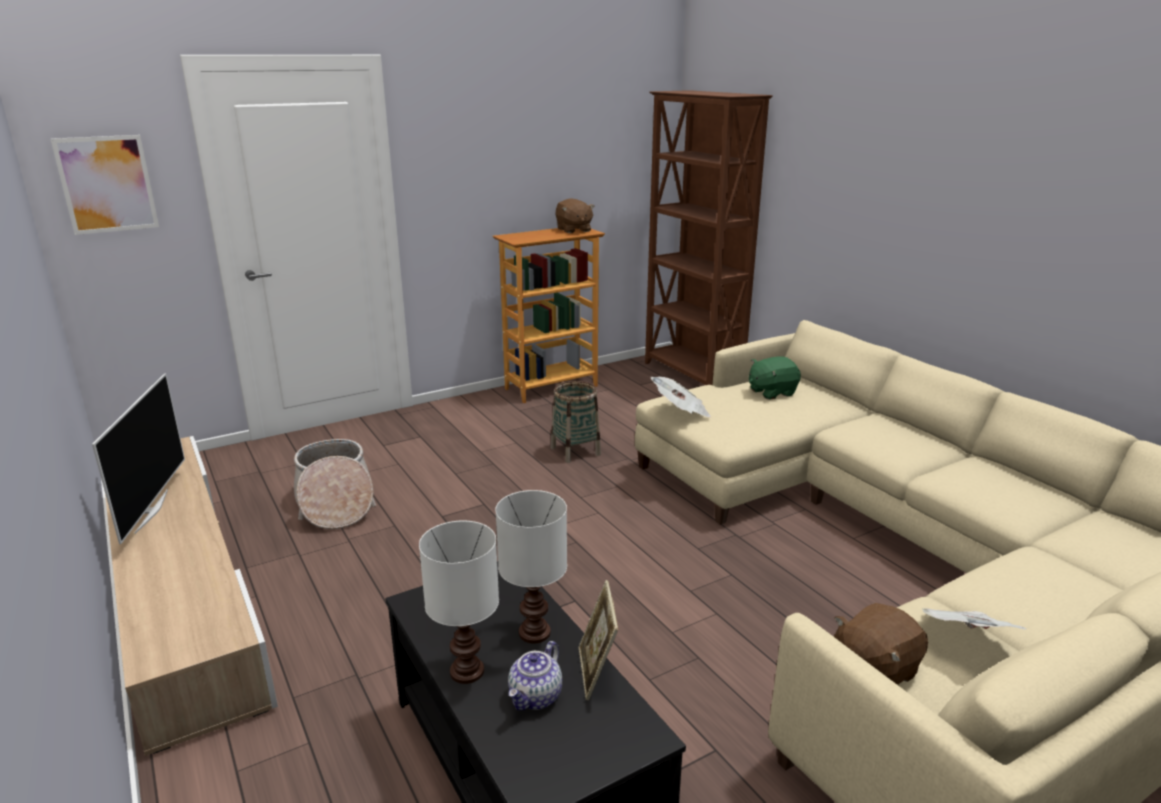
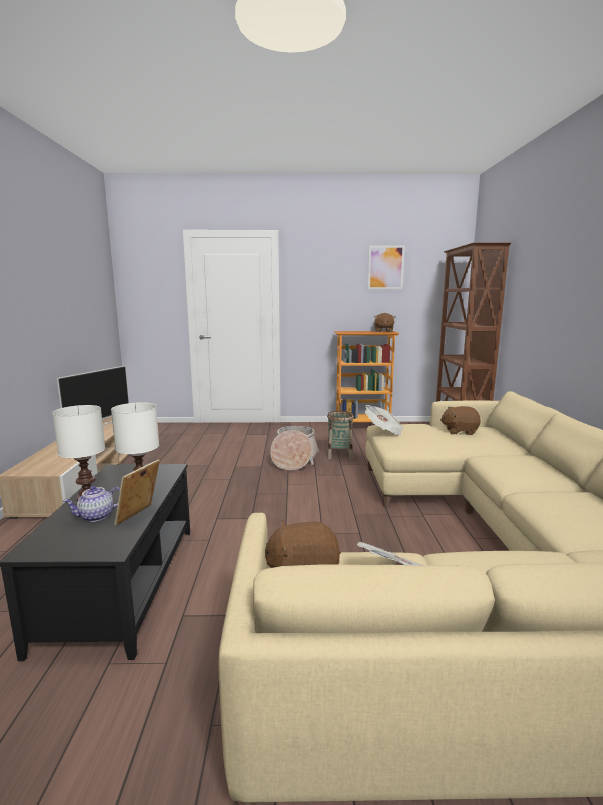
camera: 30 degrees right, 10 degrees down
picture [51,135,159,235] -> picture moved to [368,245,405,289]
basket [294,439,376,529] -> basket moved to [270,426,319,471]
green plush toy [749,356,801,400] -> brown plush toy [440,406,481,435]

